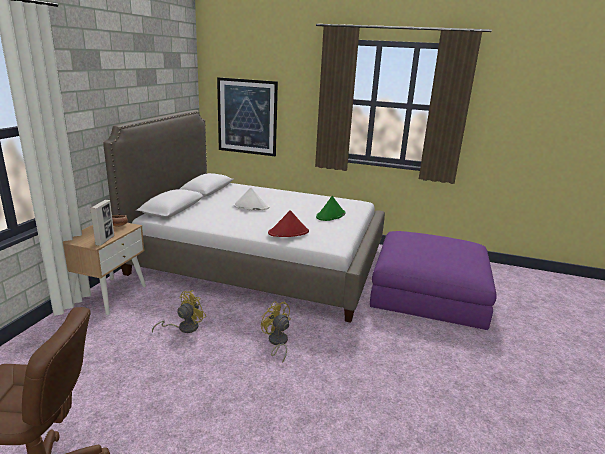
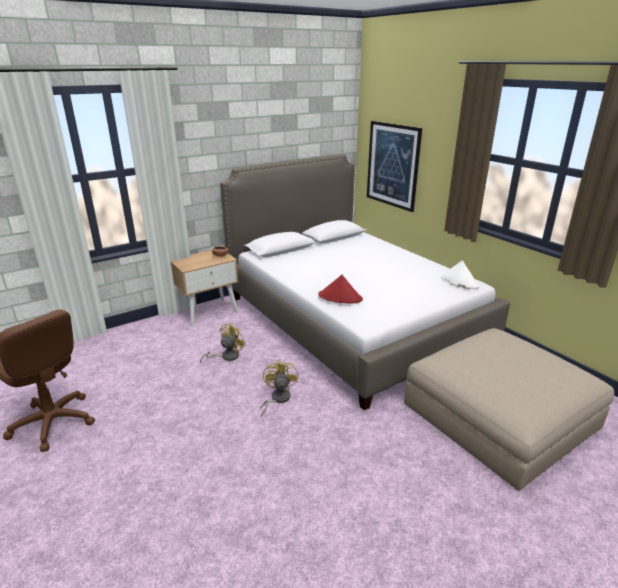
camera: 40 degrees right, 5 degrees up
picture frame [90,200,114,246] -> none
yellow fan [152,290,206,333] -> yellow fan turned 45 degrees counterclockwise [200,323,247,364]
white hat [234,187,269,210] -> white hat moved to [441,260,480,289]
green hat [316,196,345,221] -> none
purple ottoman [370,231,496,330] -> beige ottoman [404,328,614,491]

